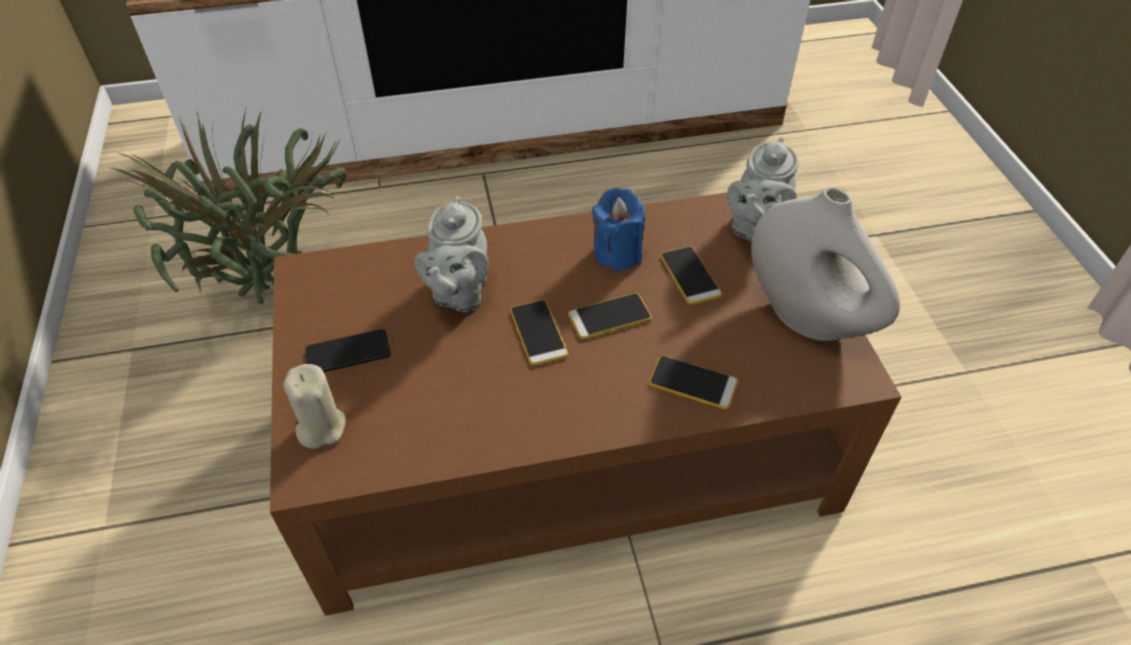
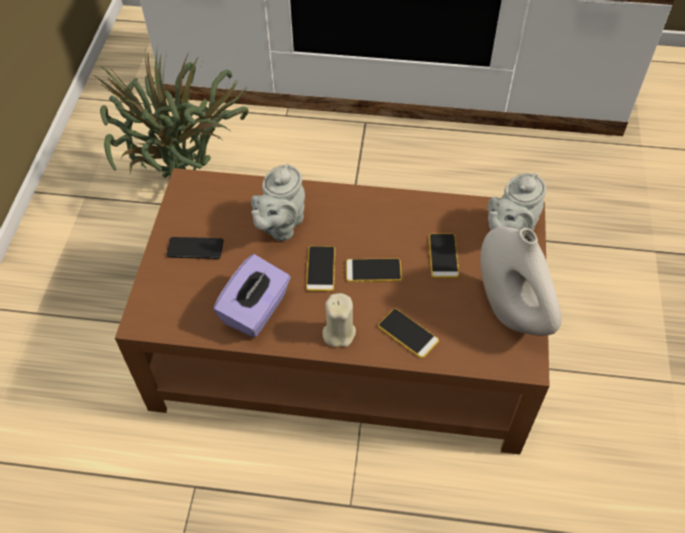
camera: 20 degrees right, 5 degrees up
beige candle [283,364,346,449] -> beige candle moved to [322,293,356,347]
blue candle [592,188,645,271] -> none
none -> purple tissue box [213,254,291,337]

